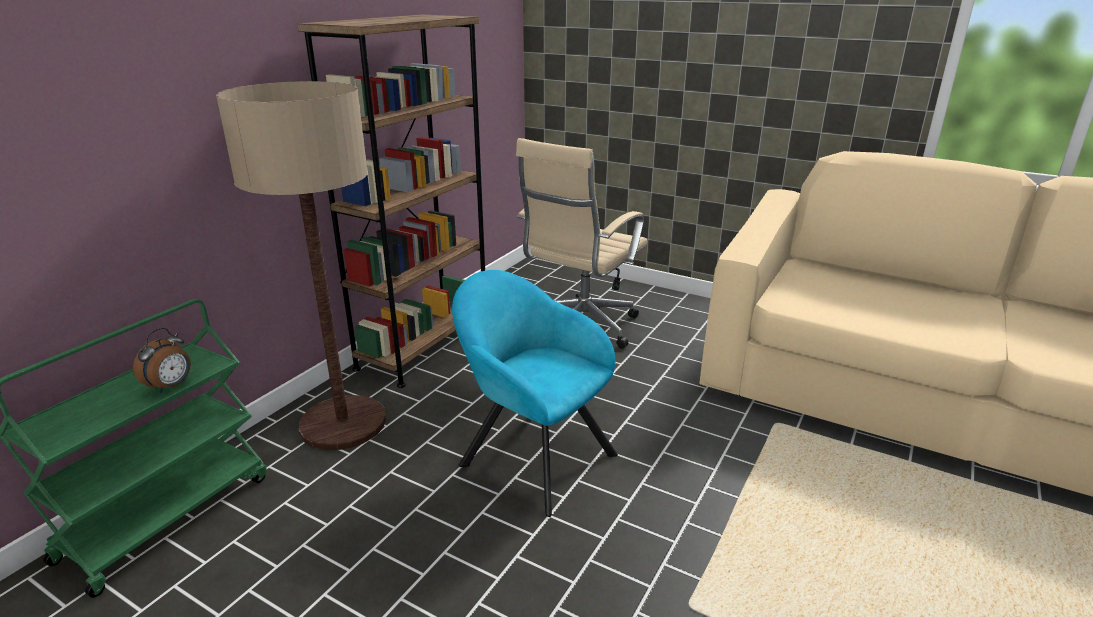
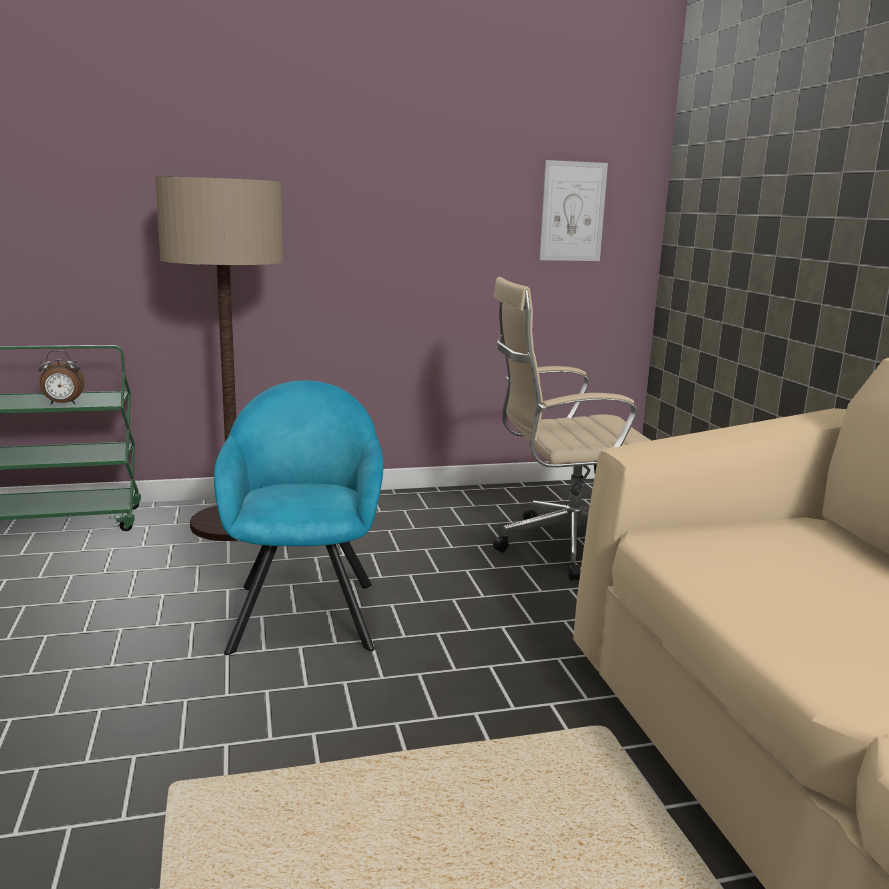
camera: 45 degrees right, 10 degrees down
brown bookcase [298,15,485,388] -> none
none -> picture [539,160,608,261]

